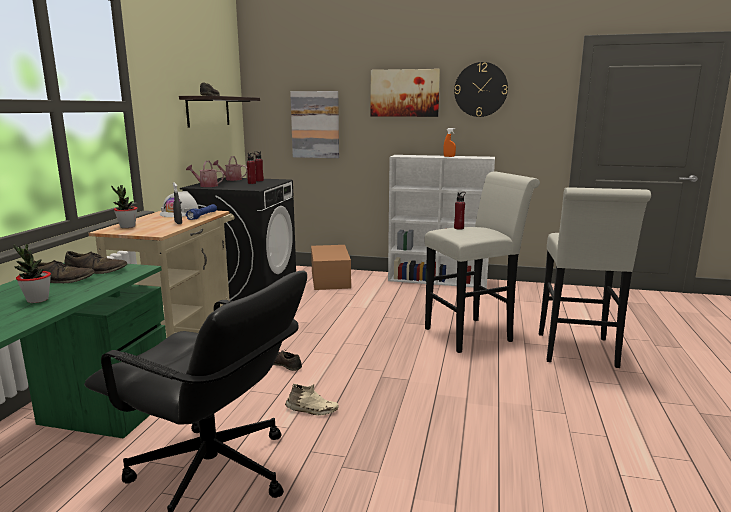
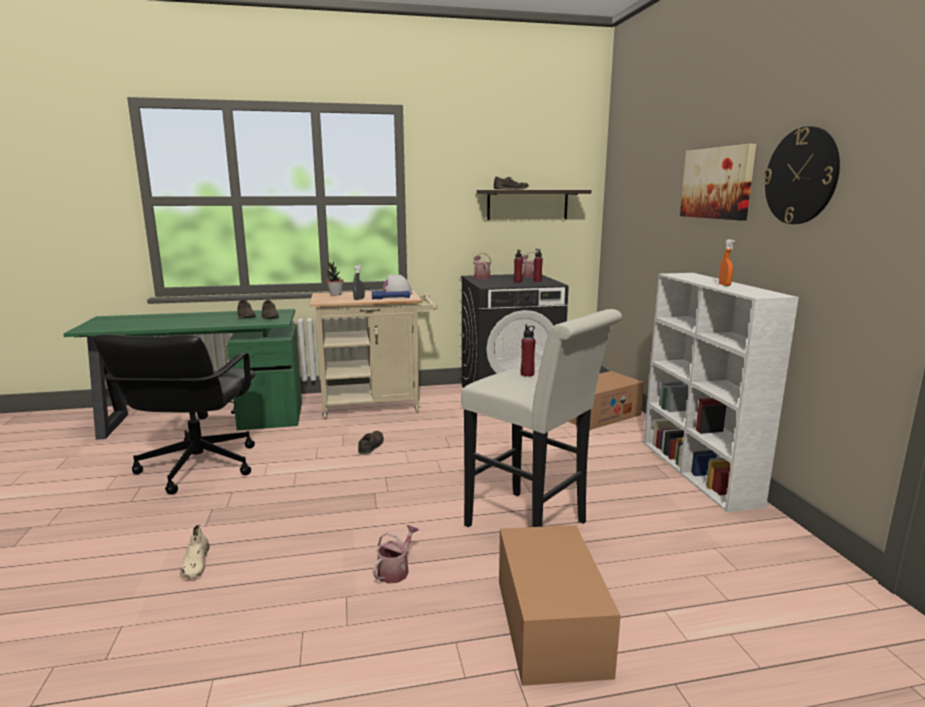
camera: 65 degrees right, 0 degrees up
potted plant [13,244,51,303] -> none
beige shoe [285,384,338,416] -> beige shoe moved to [180,524,210,579]
picture [290,91,339,158] -> none
white stool [539,187,651,368] -> cardboard box [499,525,621,686]
none -> watering can [373,525,419,584]

